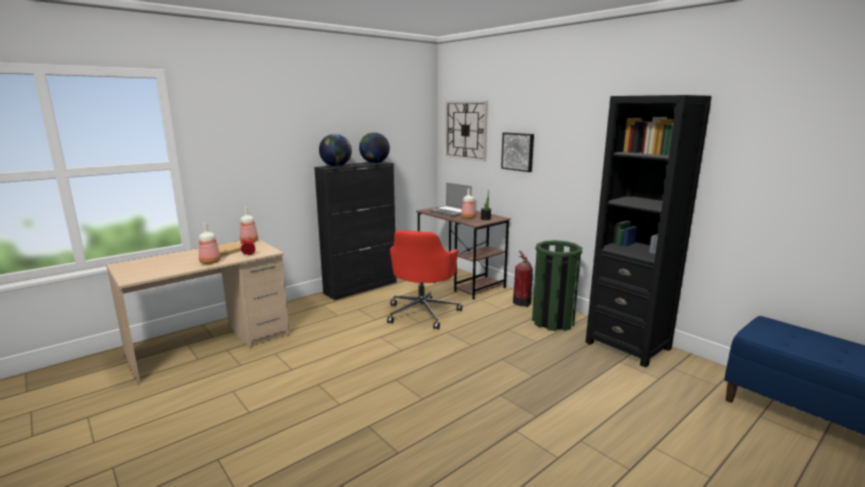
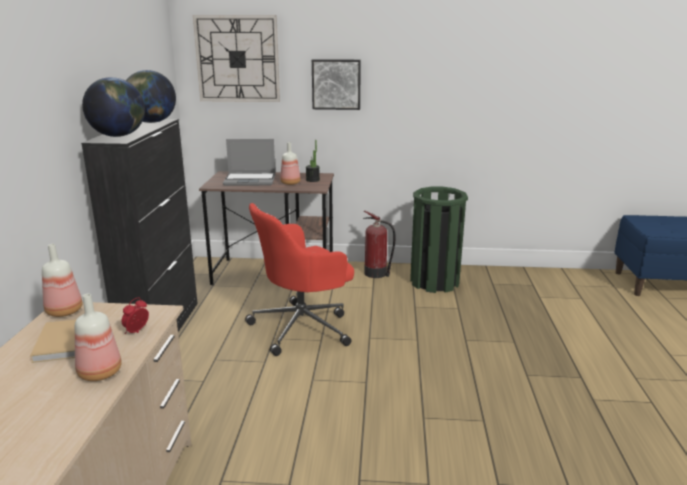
camera: 45 degrees left, 5 degrees up
red office chair [387,230,462,329] -> red office chair turned 90 degrees clockwise [245,203,354,356]
black bookcase [585,95,712,368] -> none

